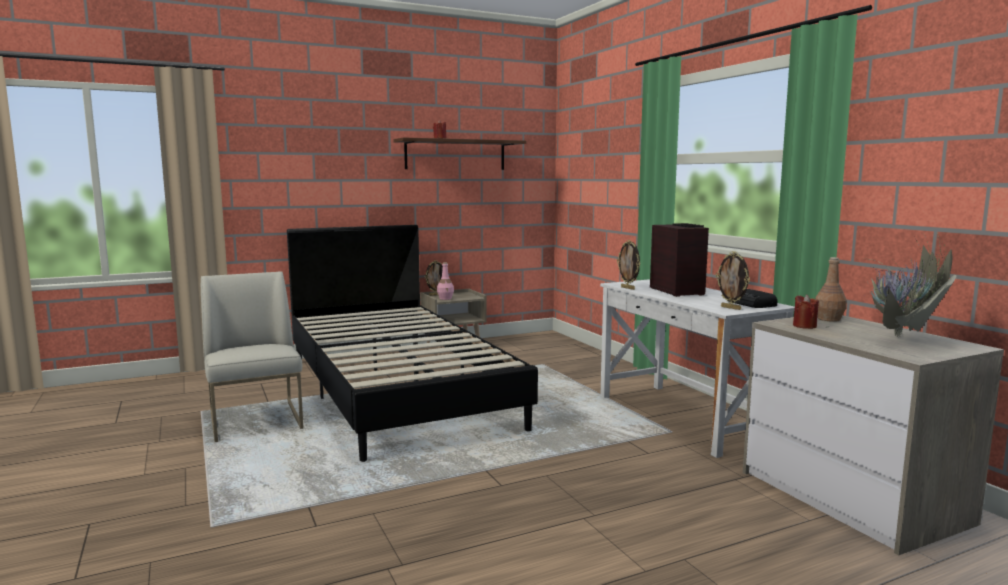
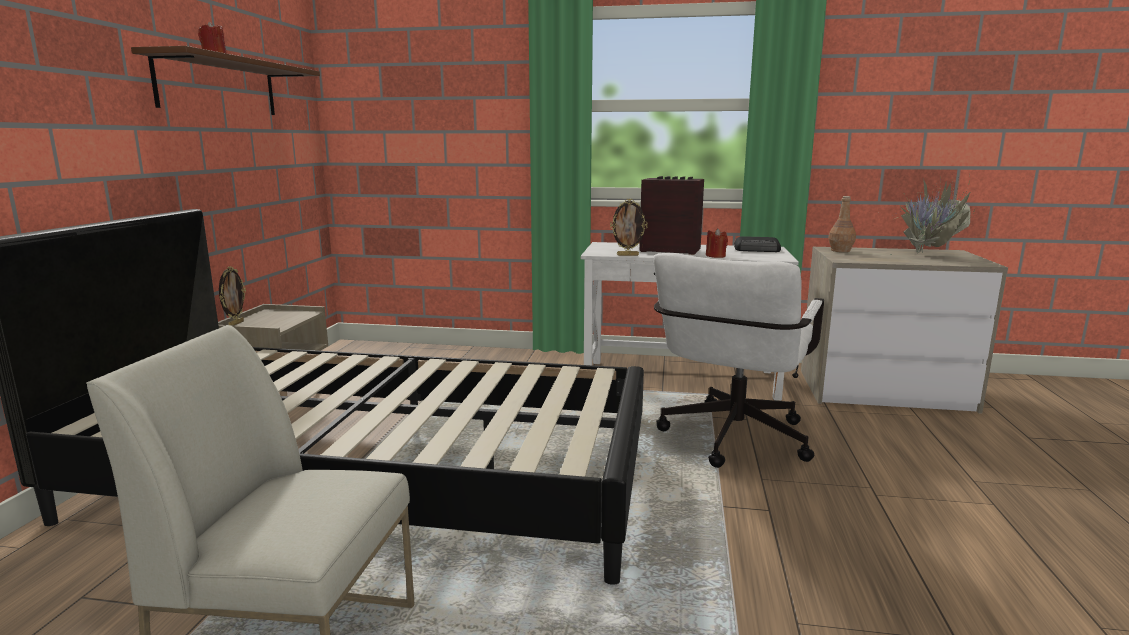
camera: 55 degrees left, 5 degrees up
pink bottle [437,262,454,300] -> none
picture frame [716,251,750,310] -> none
red candle [793,295,819,329] -> red candle moved to [706,228,728,258]
none -> white office chair [654,253,824,468]

